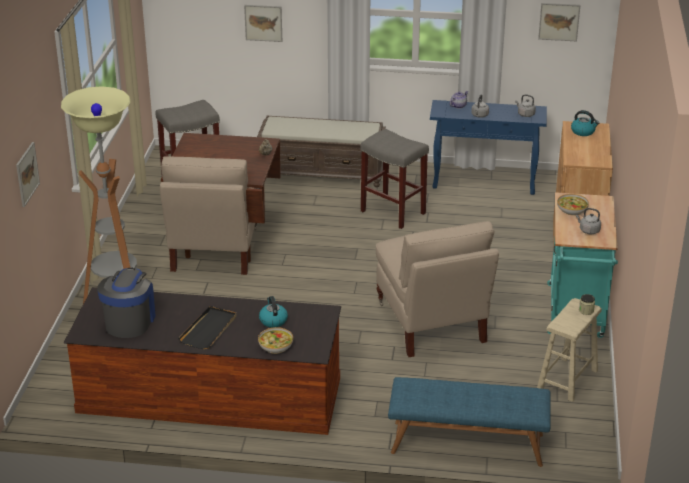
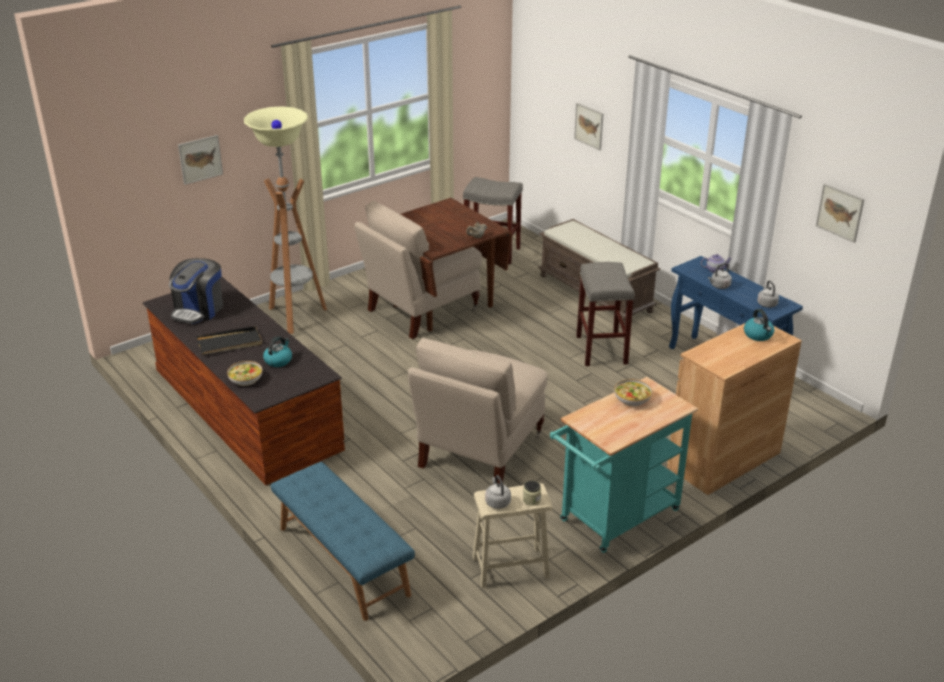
camera: 45 degrees right, 0 degrees up
coffee machine [97,268,156,338] -> coffee machine turned 150 degrees clockwise [169,258,223,324]
grey kettle [576,208,601,234] -> grey kettle moved to [485,475,511,509]

